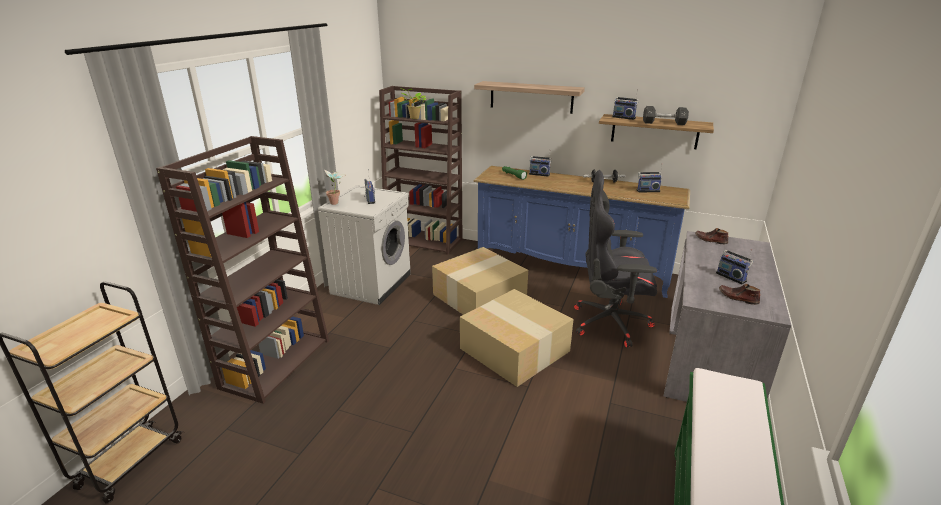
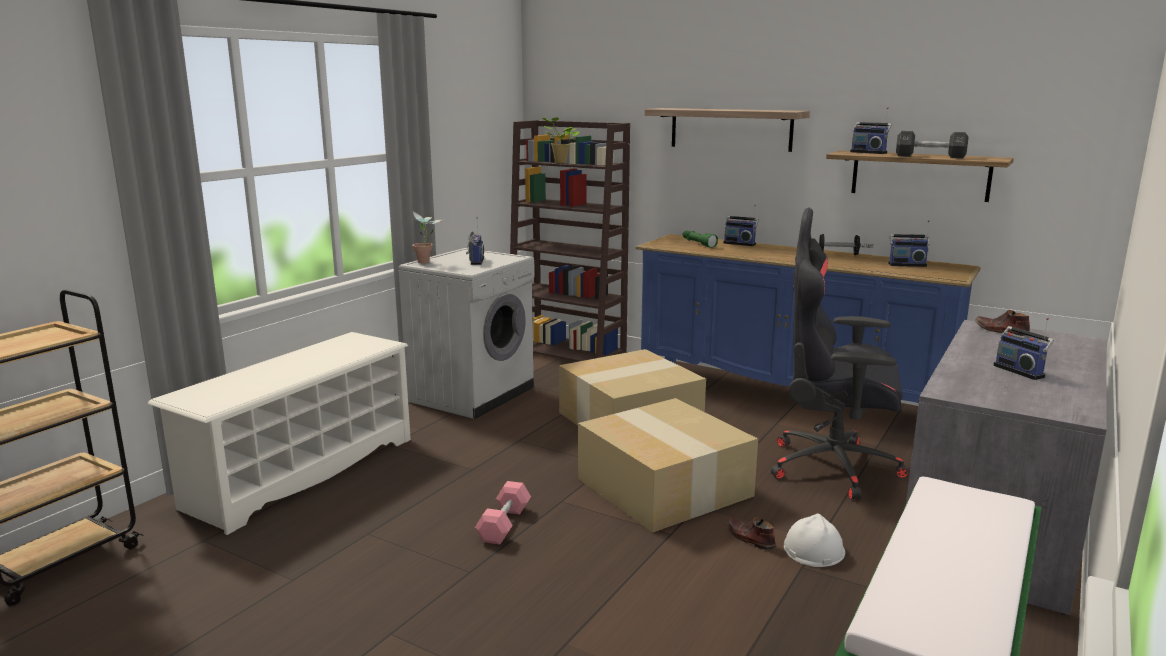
camera: 10 degrees right, 10 degrees down
brown bookcase [156,136,329,404] -> white shoe rack [148,332,411,535]
brown shoe [719,284,760,305] -> brown shoe moved to [727,517,776,550]
none -> pink dumbbell [475,481,531,544]
none -> white hard hat [784,514,845,567]

